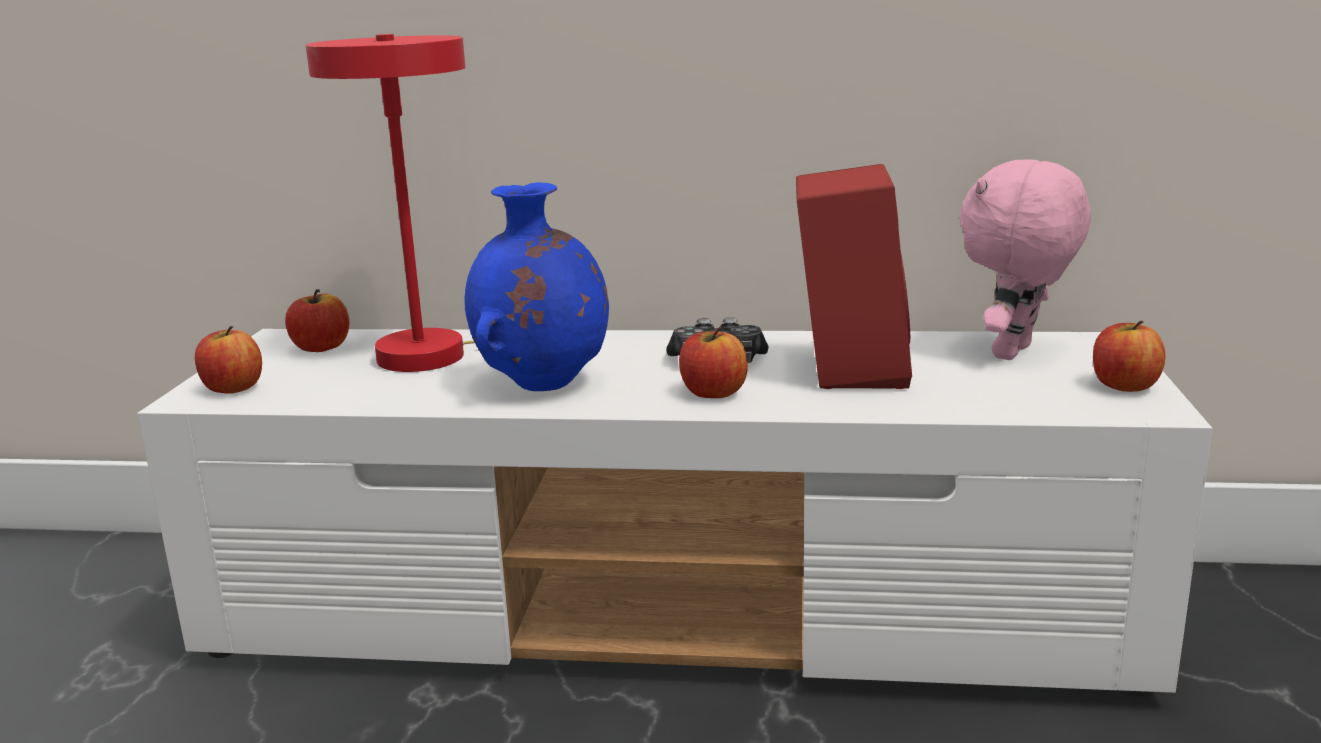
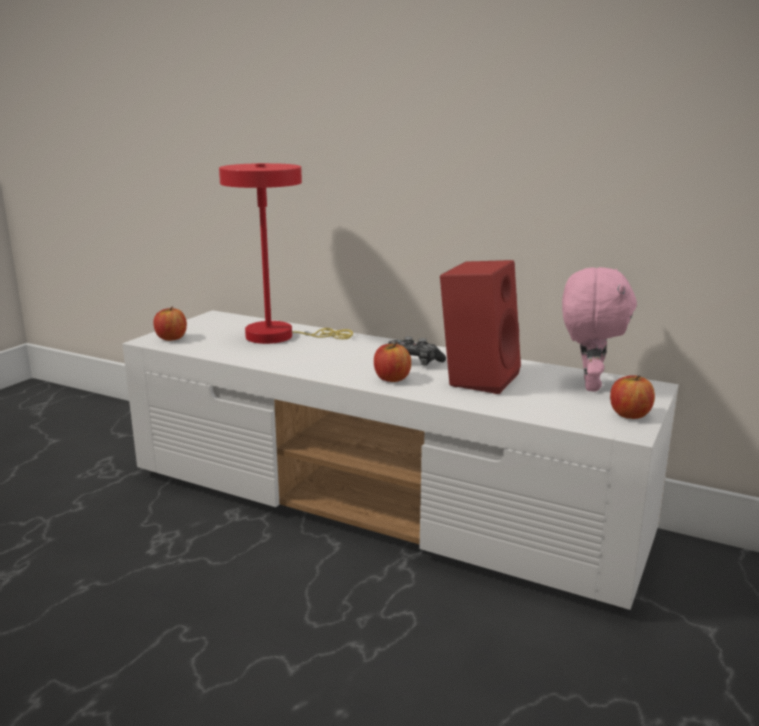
camera: 20 degrees right, 0 degrees up
apple [285,289,349,352] -> none
blue vase [465,182,609,391] -> none
pink plush toy [959,160,1091,360] -> pink plush toy turned 135 degrees clockwise [562,267,637,391]

